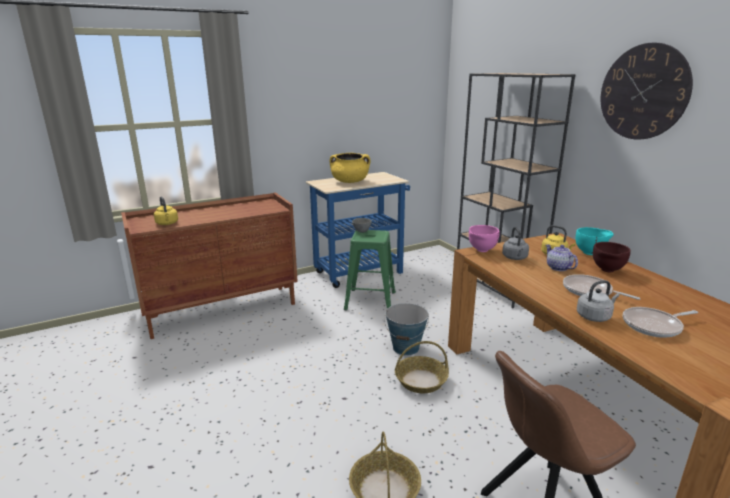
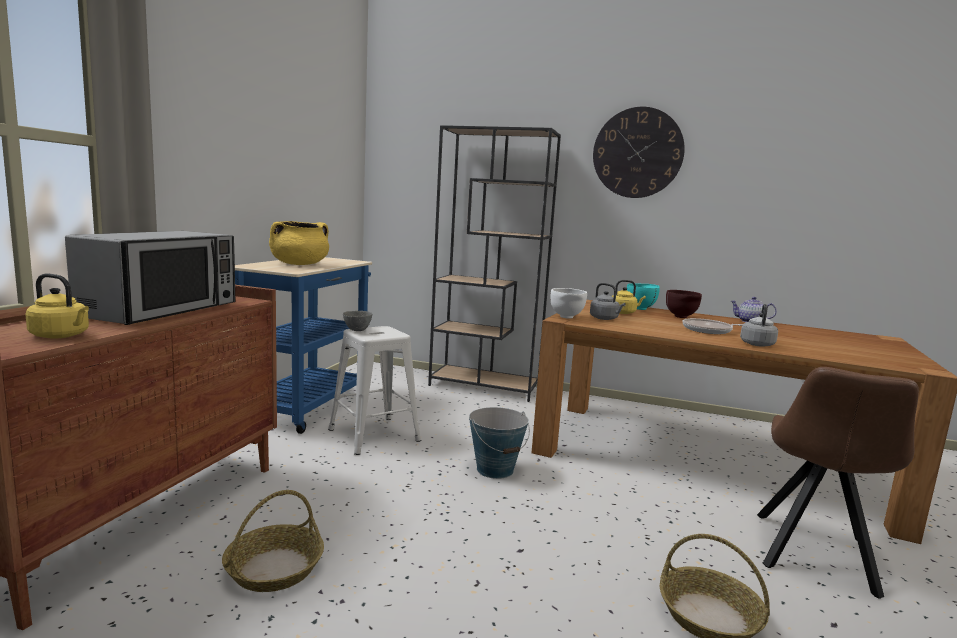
camera: 45 degrees left, 10 degrees down
green stool [344,230,396,310] -> white stool [328,326,421,455]
basket [395,341,449,393] -> basket moved to [222,490,324,592]
pink bowl [469,225,500,252] -> white bowl [550,288,587,319]
teapot [546,245,578,271] -> teapot moved to [730,297,777,322]
frying pan [623,307,698,338] -> none
none -> microwave [65,231,236,325]

